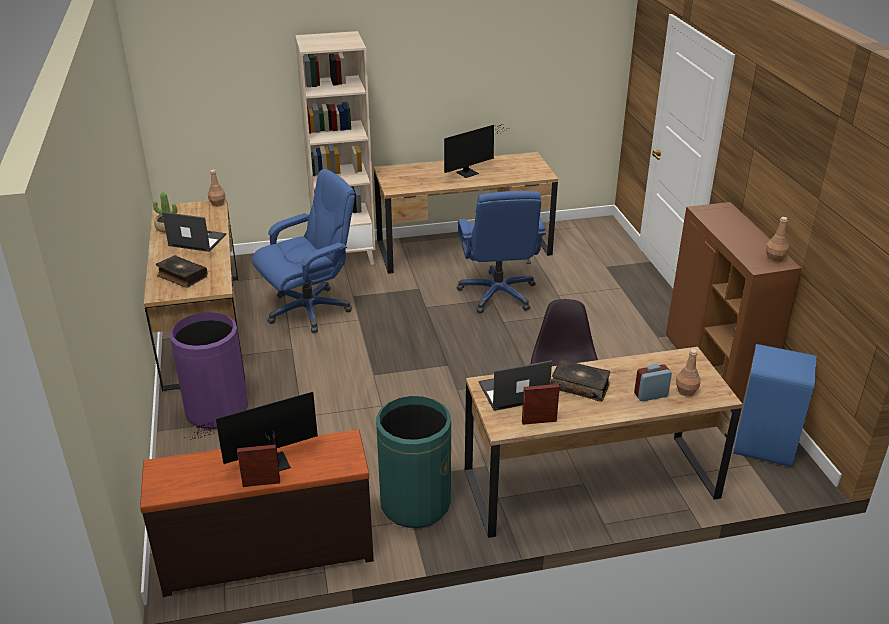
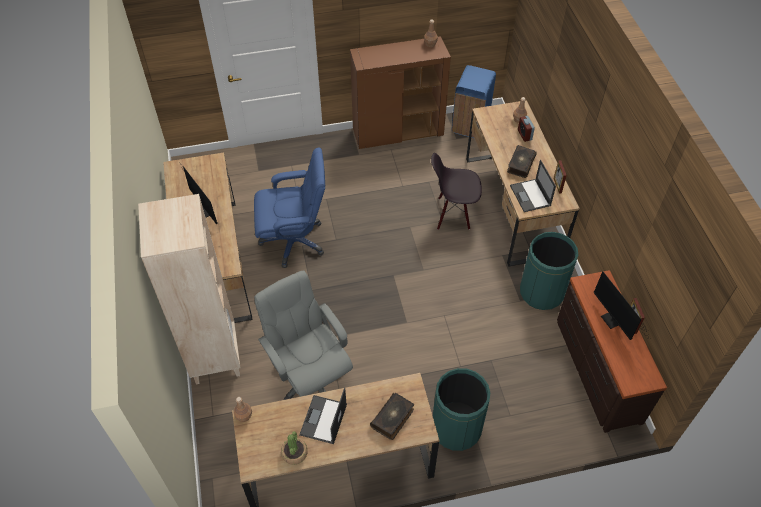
camera: 90 degrees left, 20 degrees up
purple trash can [170,312,248,429] -> green trash can [433,368,490,451]
blue office chair [252,169,355,333] -> grey office chair [254,271,353,400]

